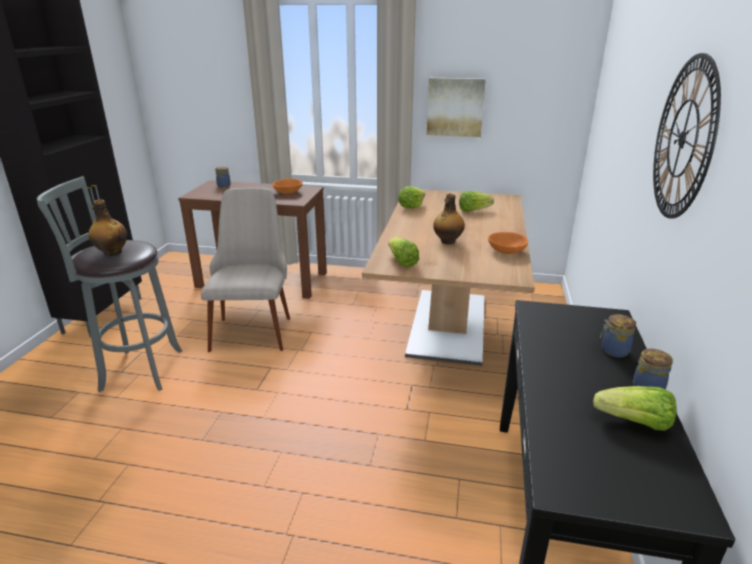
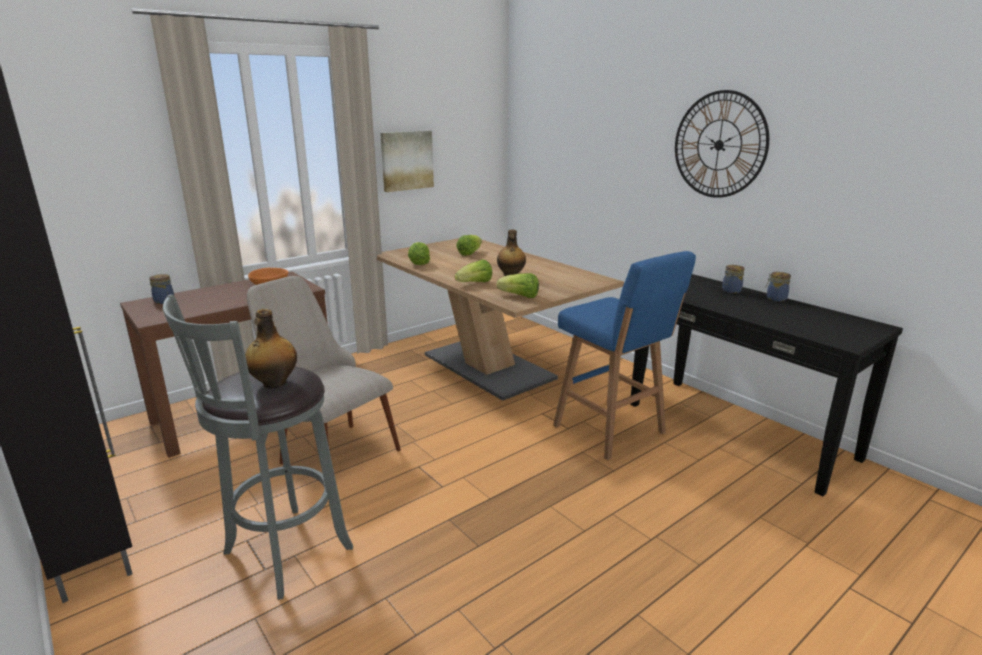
camera: 50 degrees left, 5 degrees down
orange bowl [488,232,528,254] -> none
lettuce [593,386,677,431] -> lettuce moved to [455,259,492,282]
none -> blue stool [553,251,696,460]

